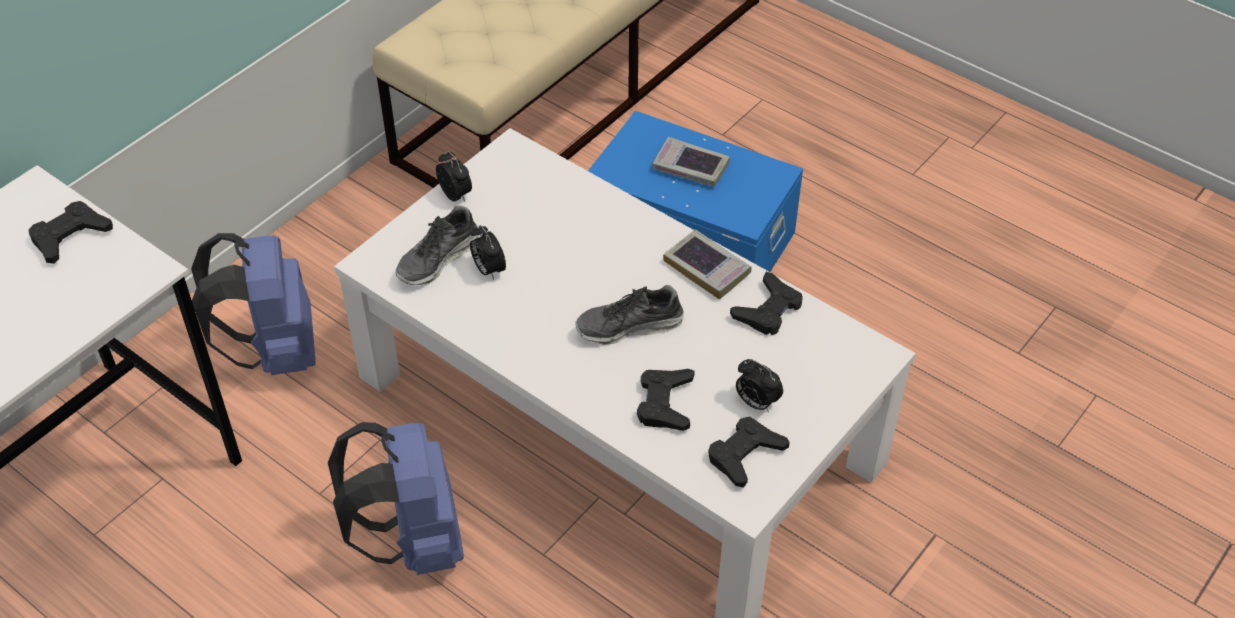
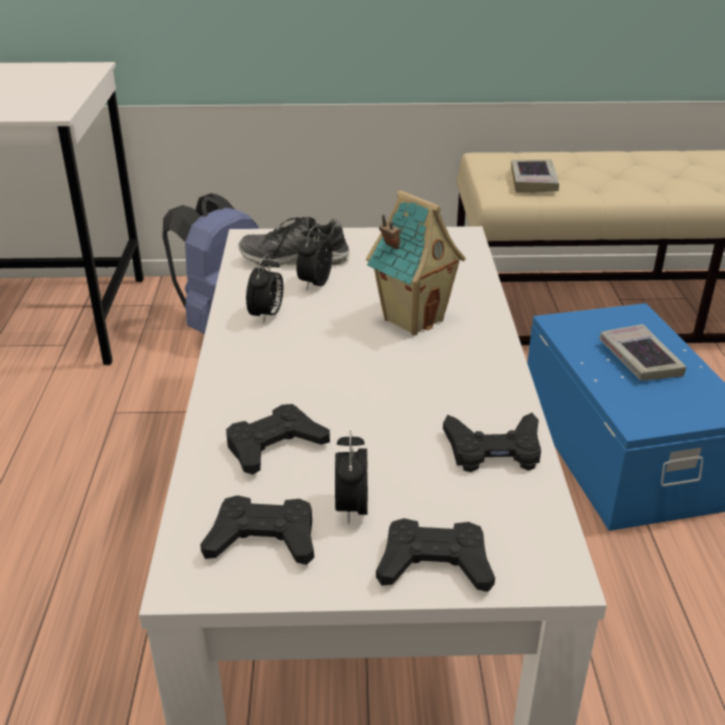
camera: 50 degrees right, 15 degrees down
black game controller [28,201,113,264] -> black game controller moved to [376,518,495,592]
blue backpack [328,422,464,575] -> none
alarm clock [436,151,472,202] -> alarm clock moved to [246,254,283,324]
shoe [575,285,684,345] -> none
book [663,229,752,299] -> book moved to [511,159,559,193]
none -> toy house [366,190,466,335]

